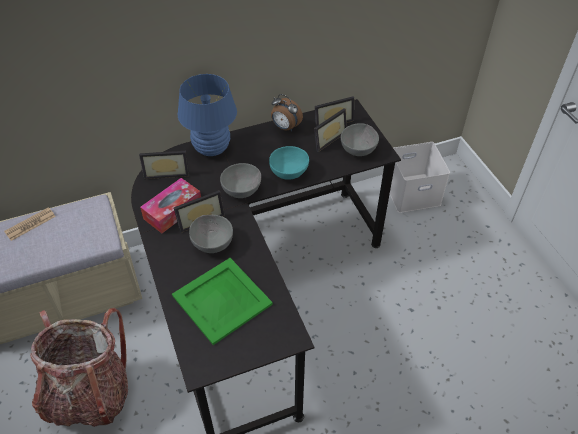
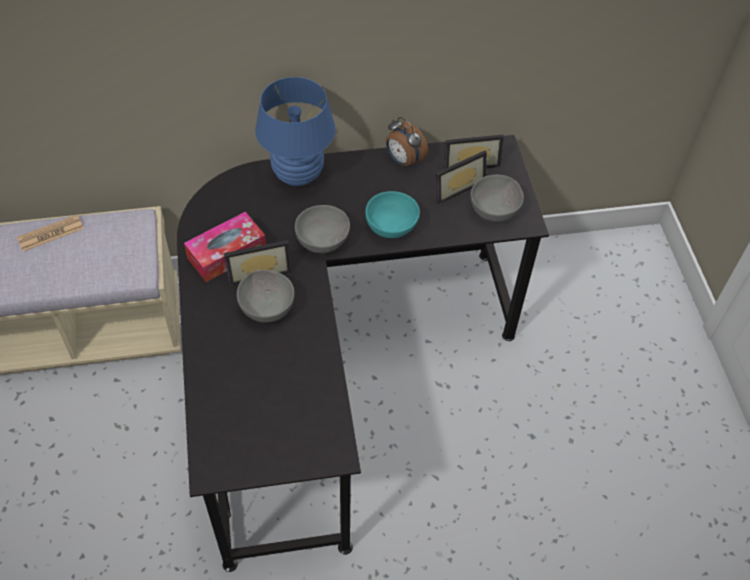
camera: 10 degrees right, 5 degrees up
backpack [30,308,128,427] -> none
picture frame [139,151,189,179] -> none
green tray [172,258,273,345] -> none
white storage box [390,142,450,213] -> none

